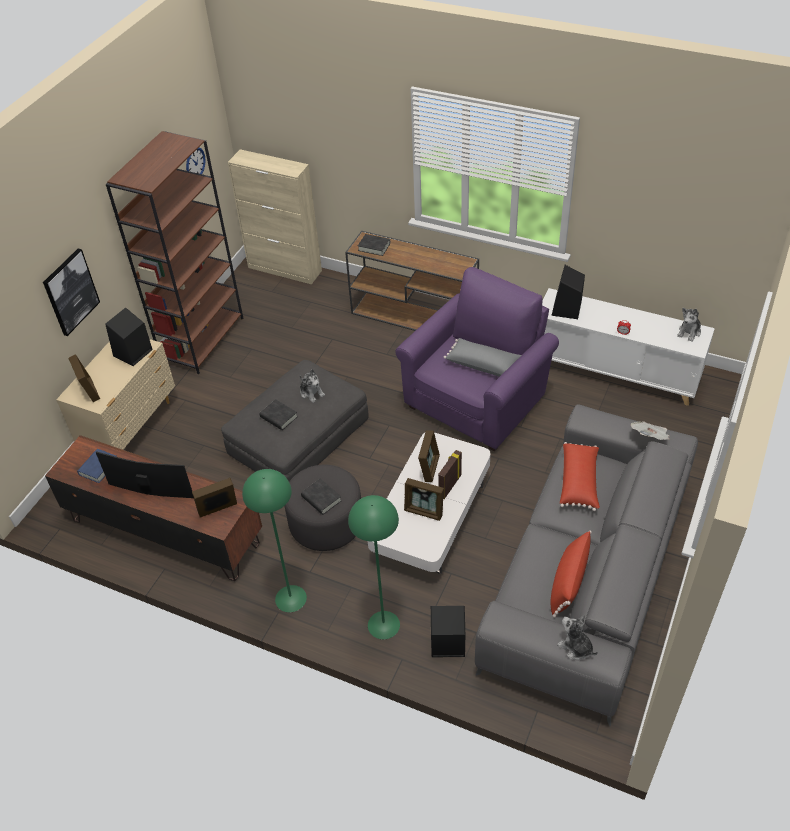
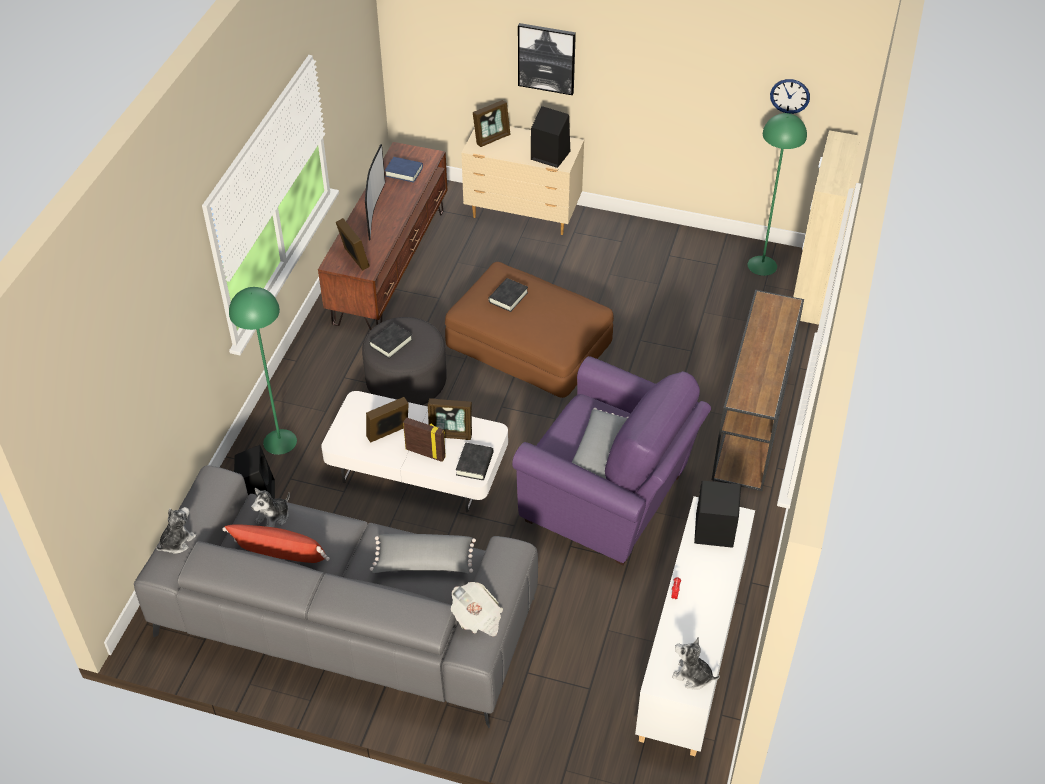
camera: 80 degrees right, 0 degrees up
brown bookcase [106,131,243,374] -> none
grey ottoman [221,360,369,481] -> brown ottoman [445,262,614,398]
green floor lamp [242,469,307,612] -> green floor lamp moved to [747,113,807,276]
plush toy [299,369,325,403] -> plush toy moved to [251,488,290,527]
black book [358,234,390,256] -> black book moved to [456,443,493,480]
picture frame [404,478,444,521] -> picture frame turned 45 degrees clockwise [366,397,409,443]
red pillow [560,442,600,511] -> grey pillow [370,534,476,574]

